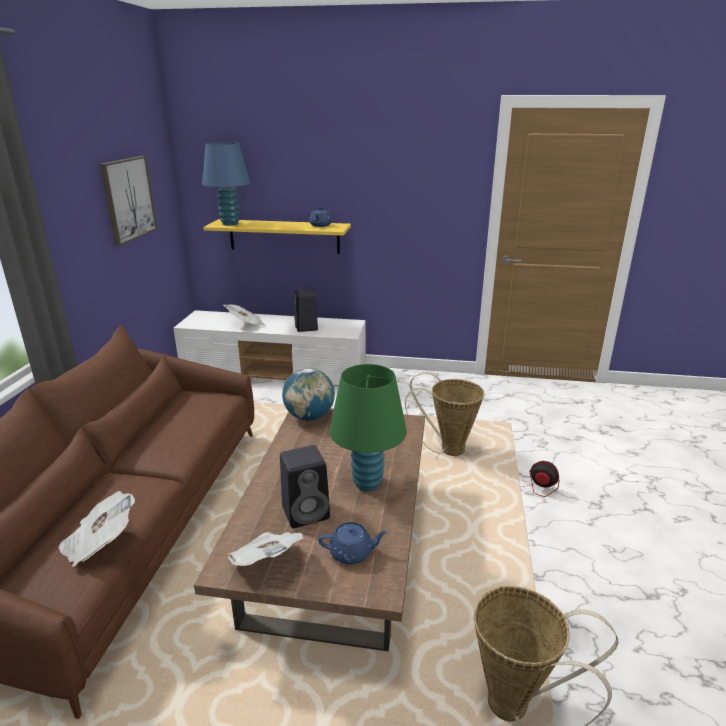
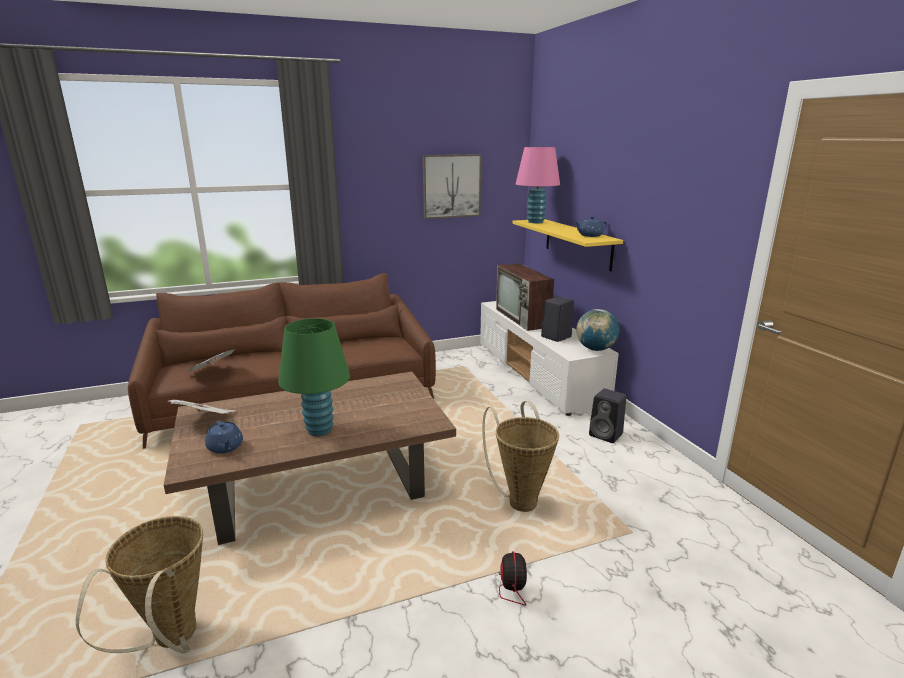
camera: 60 degrees right, 5 degrees down
blue table lamp [202,142,250,226] -> pink table lamp [516,147,560,223]
newspaper [223,304,266,326] -> television [496,263,554,331]
black speaker [280,445,330,528] -> black speaker moved to [589,389,627,443]
globe [282,368,335,421] -> globe moved to [576,309,619,351]

